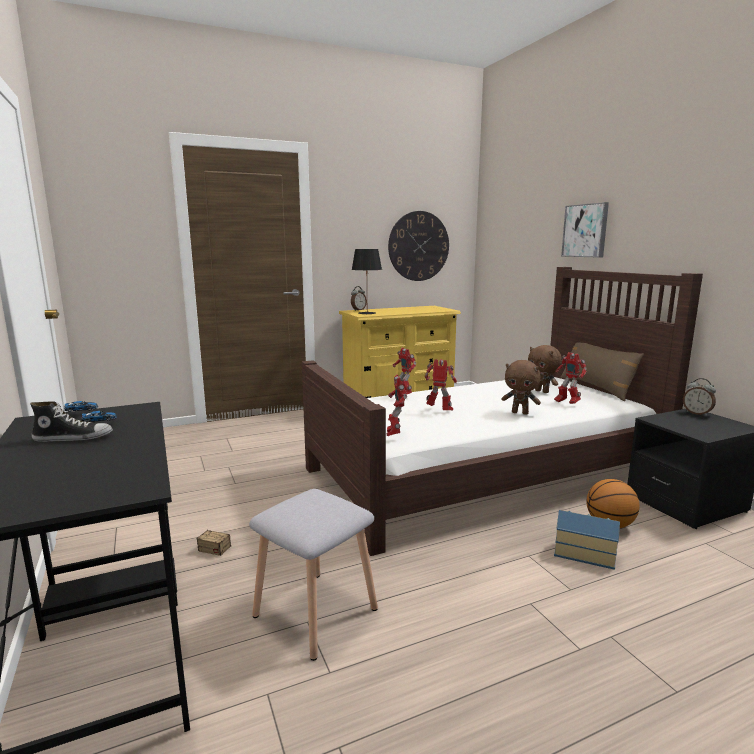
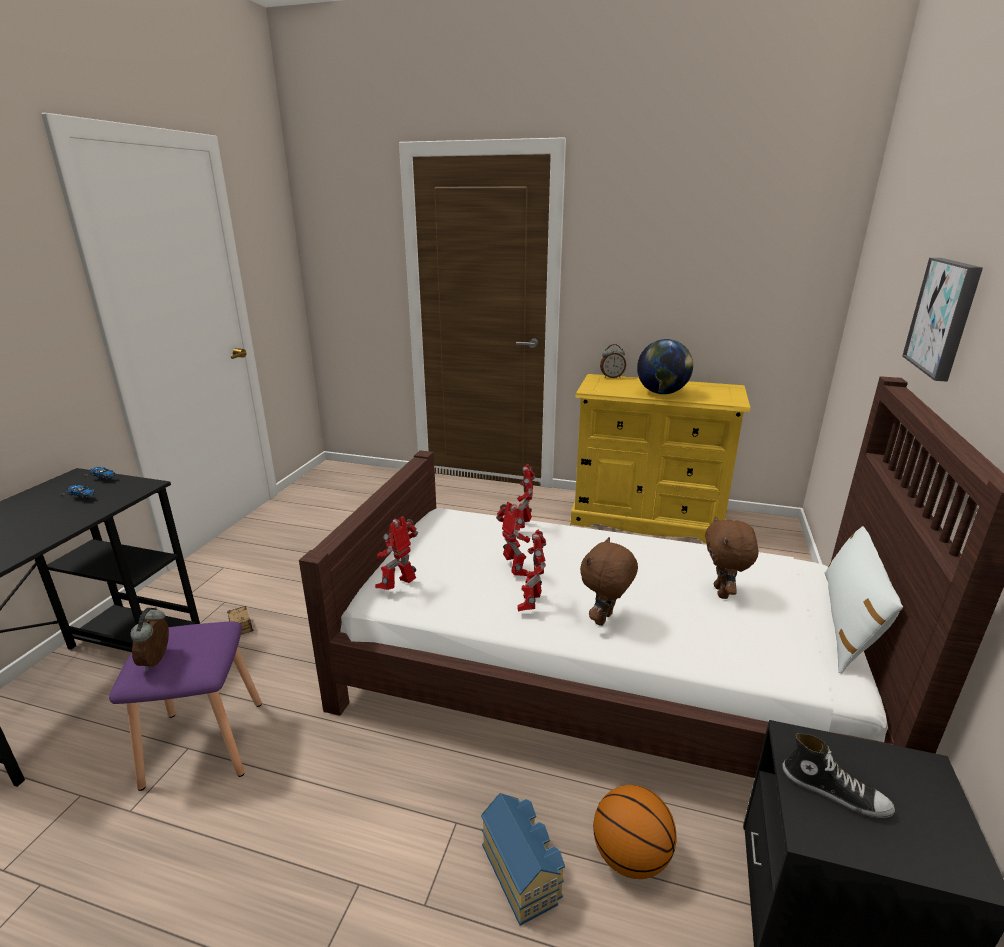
camera: 40 degrees right, 10 degrees up
shoe [30,402,113,442] -> shoe moved to [783,733,895,818]
grey stool [249,489,378,661] -> purple stool [109,621,262,791]
black table lamp [352,249,382,315] -> none
wall clock [388,211,449,281] -> none
brown plush toy [502,360,541,415] -> brown plush toy turned 60 degrees clockwise [580,537,638,626]
toy robot [554,352,587,404] -> toy robot moved to [517,529,546,612]
brown pillow [561,342,644,401] -> white pillow [824,526,903,674]
alarm clock [683,378,716,416] -> alarm clock moved to [130,607,169,671]
none -> globe [637,339,693,394]

